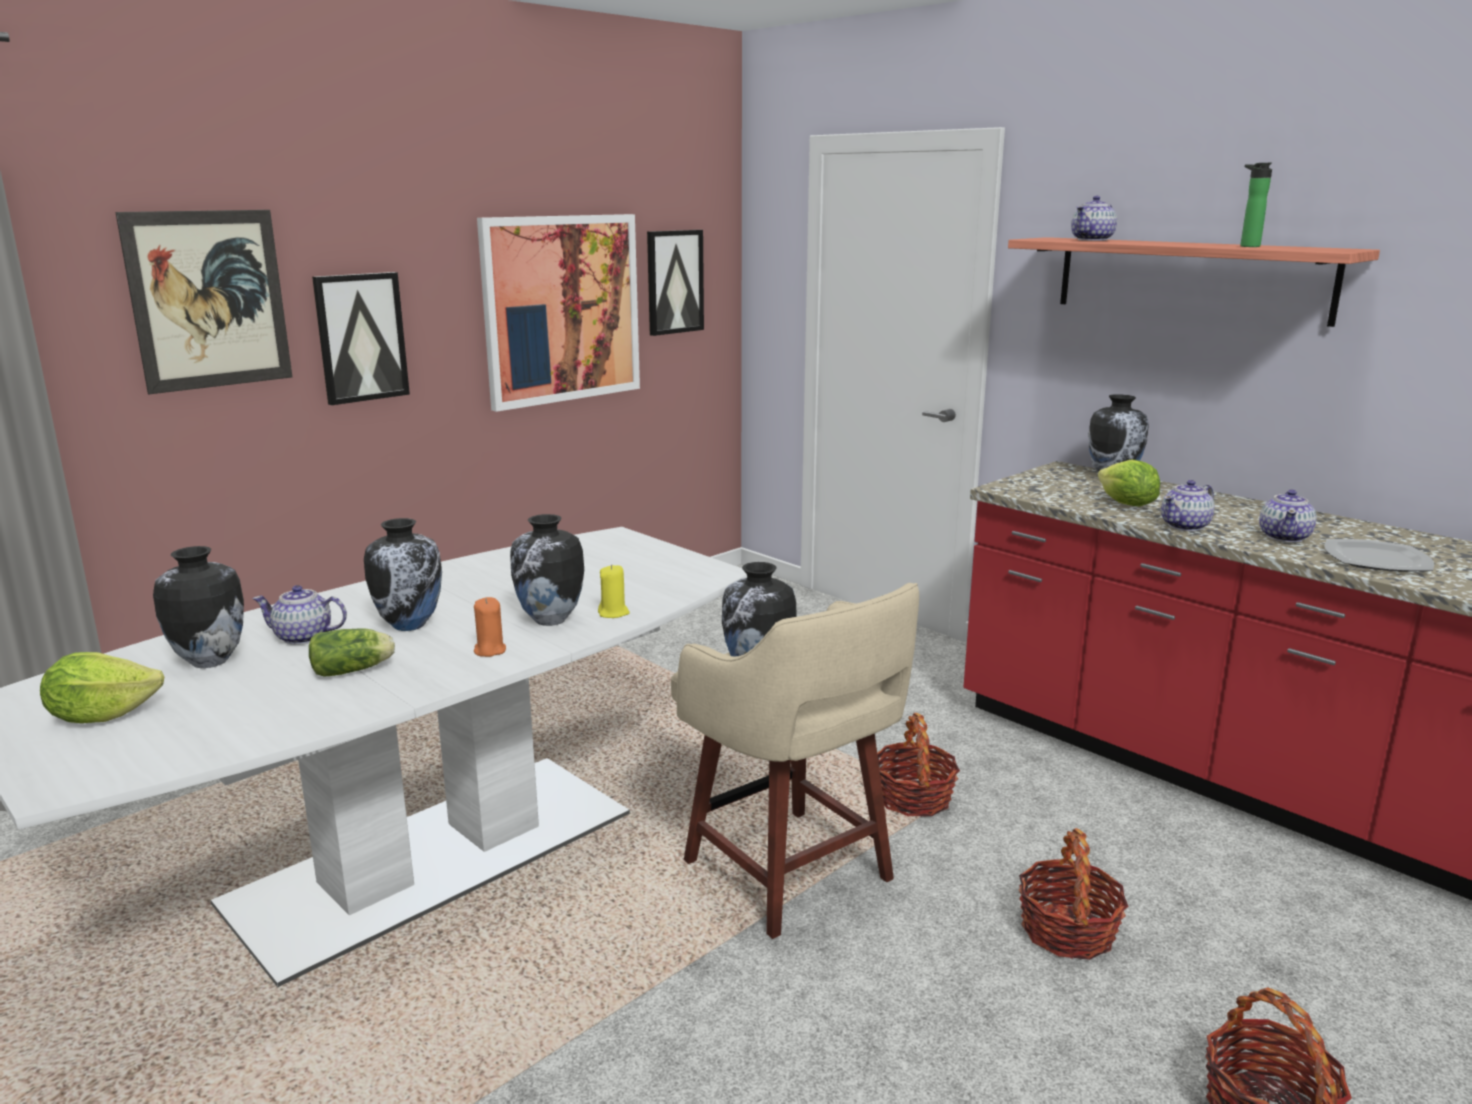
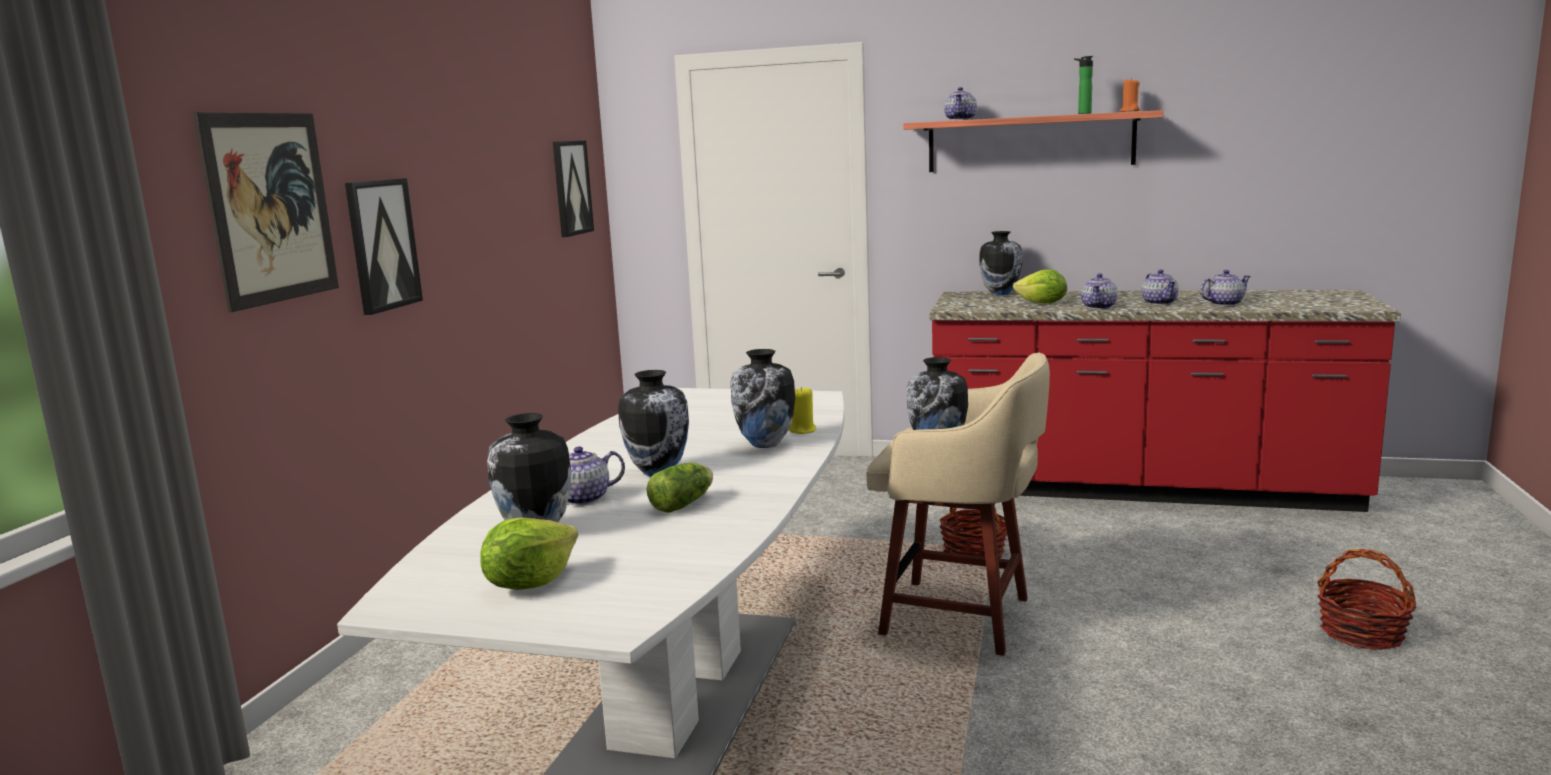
camera: 30 degrees left, 5 degrees down
orange candle [474,597,506,657] -> orange candle moved to [1119,78,1140,112]
picture [477,214,640,412] -> none
basket [1019,828,1129,960] -> none
plate [1325,539,1434,572] -> teapot [1200,270,1251,306]

